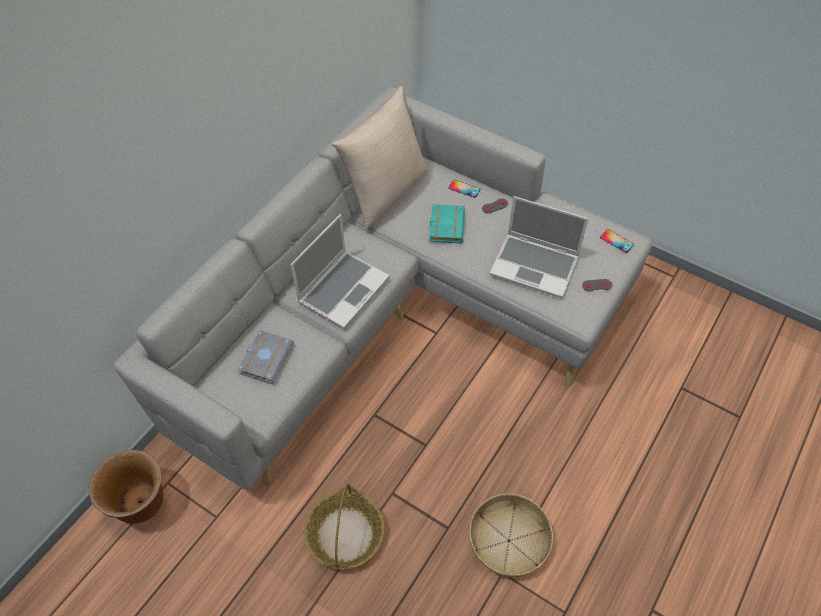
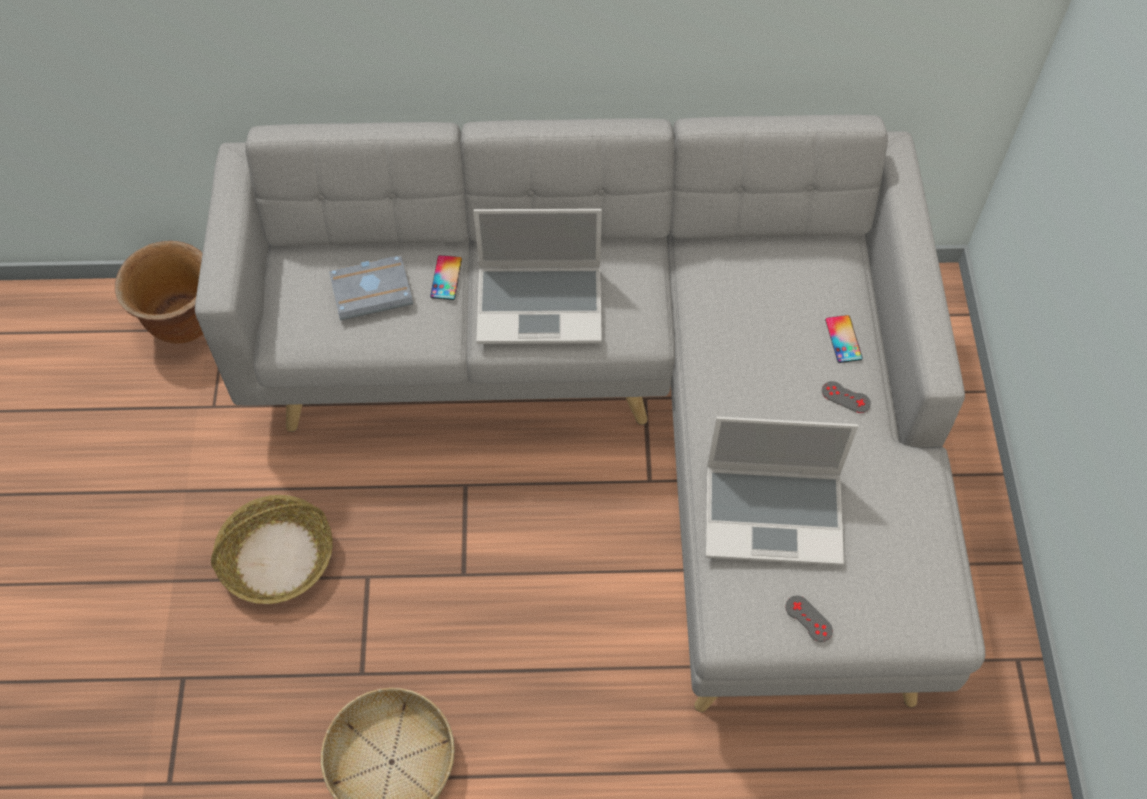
camera: 55 degrees right, 5 degrees up
beige pillow [332,86,429,230] -> none
turquoise book [429,204,465,244] -> none
laptop [490,196,589,298] -> laptop turned 75 degrees counterclockwise [706,416,858,566]
phone [600,229,634,253] -> phone moved to [430,255,462,300]

